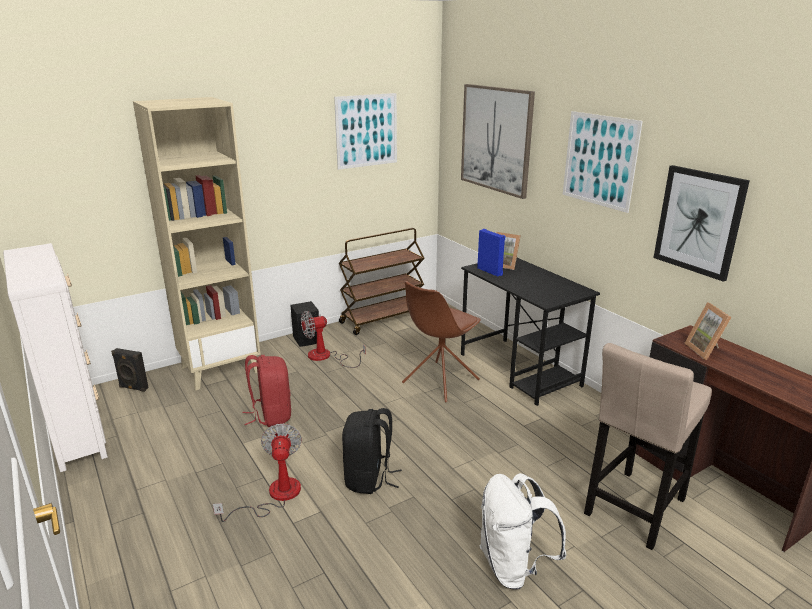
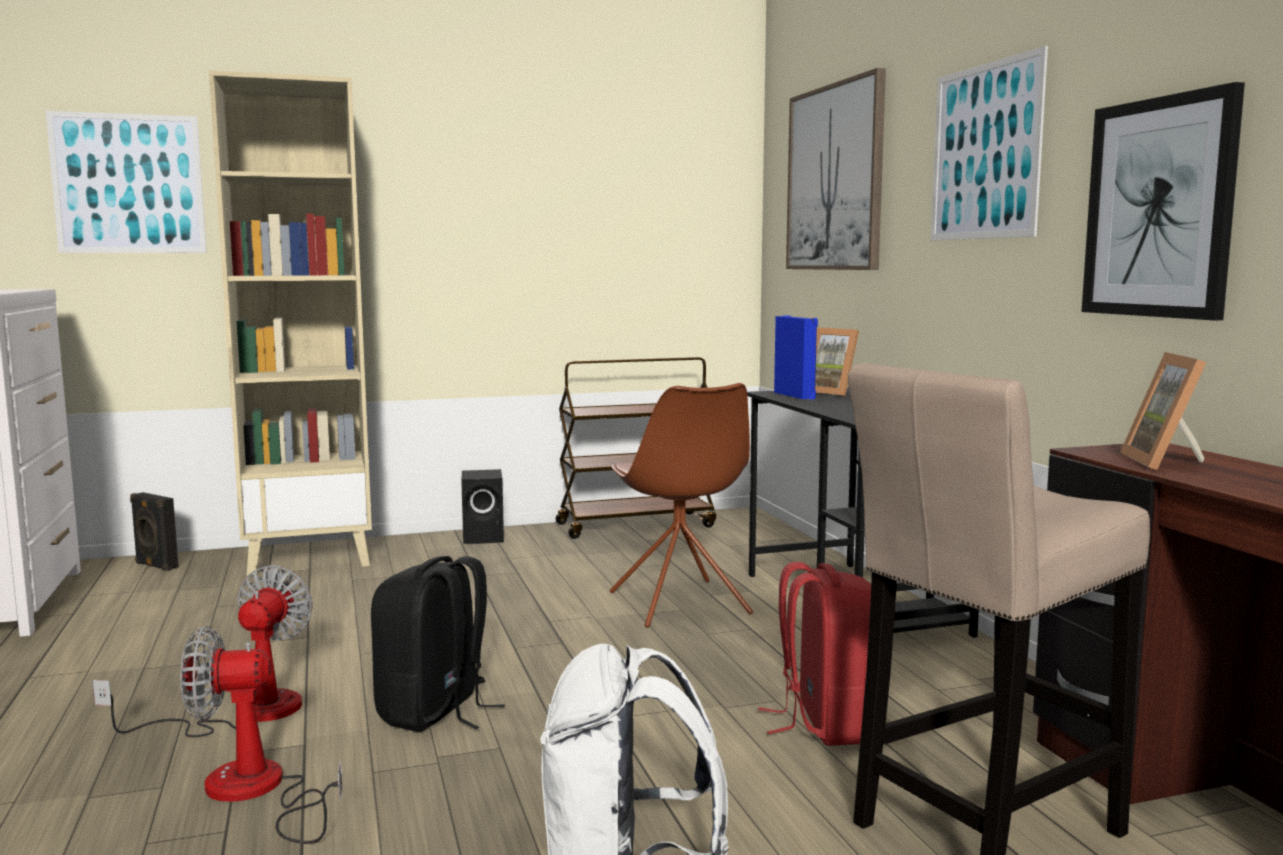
camera: 15 degrees right, 15 degrees down
red backpack [243,355,291,427] -> red backpack moved to [758,562,871,746]
fan [301,311,366,368] -> fan moved to [181,626,343,844]
picture [334,93,397,170] -> picture moved to [46,111,207,253]
brown chair [402,281,481,402] -> brown chair turned 75 degrees counterclockwise [610,383,753,628]

